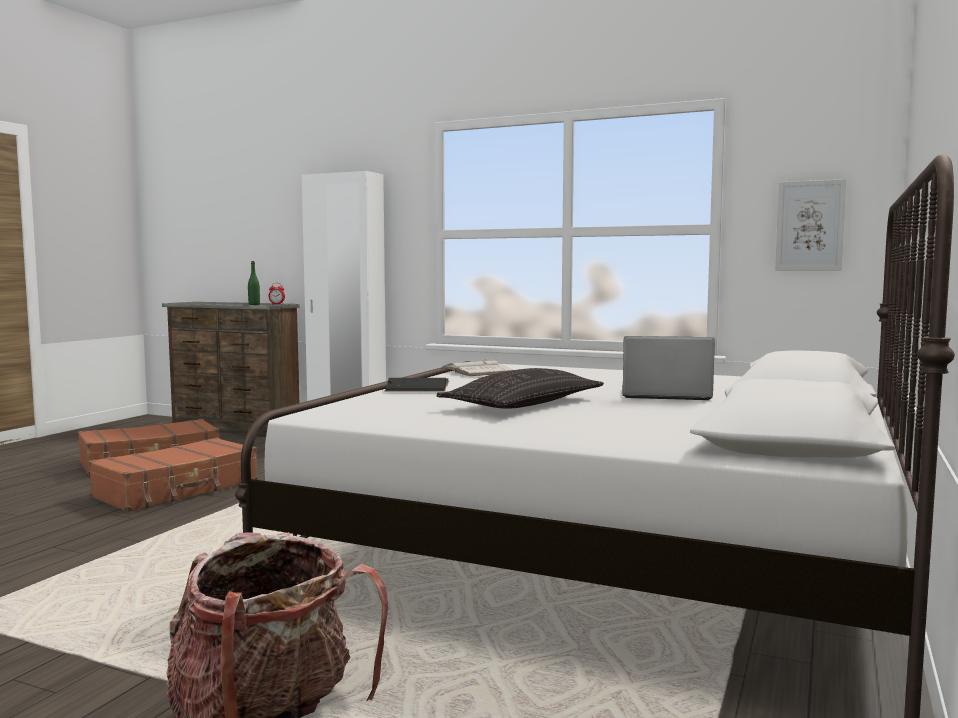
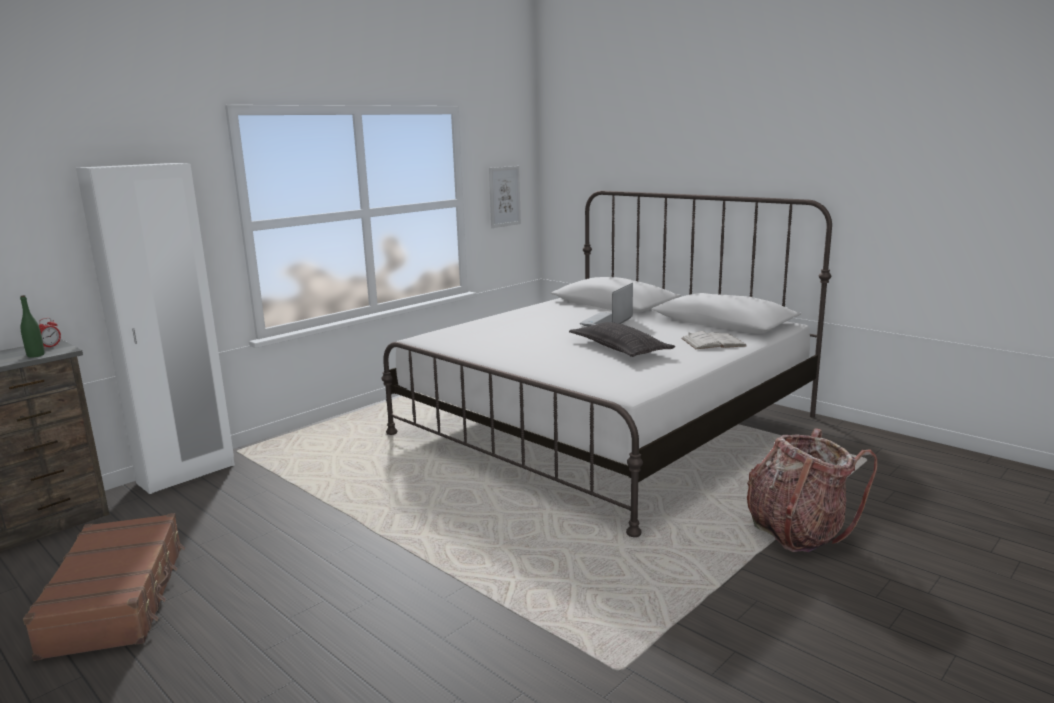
camera: 70 degrees left, 10 degrees up
brown suitcase [88,437,258,512] -> none
black book [385,378,449,392] -> none
white book [442,359,513,376] -> white book moved to [681,331,747,349]

